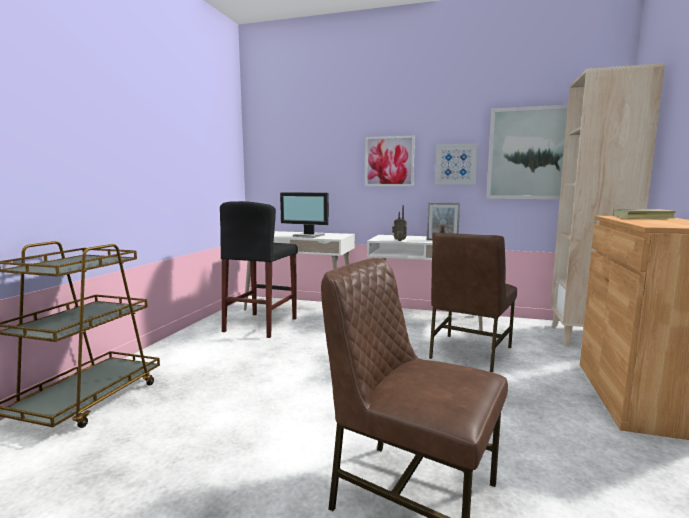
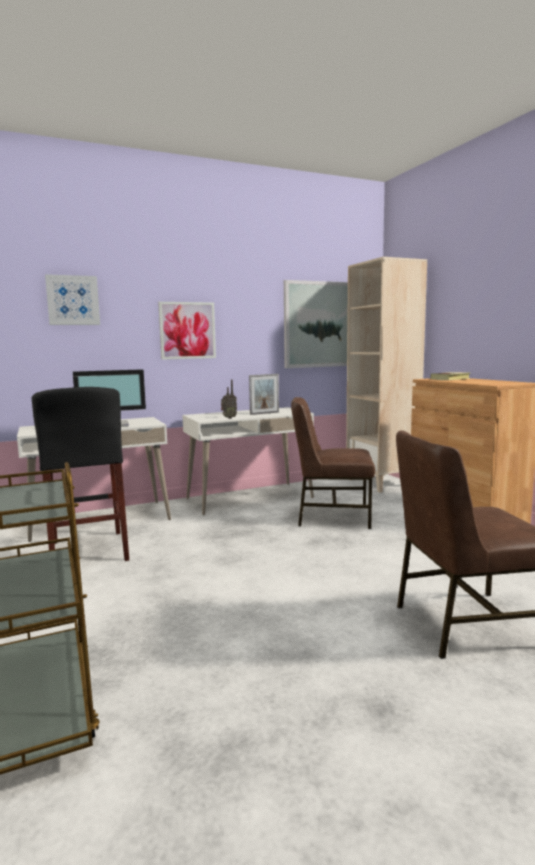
camera: 40 degrees left, 0 degrees up
brown chair [429,232,517,372] -> brown chair turned 105 degrees clockwise [291,397,375,529]
picture [435,143,478,185] -> picture moved to [45,274,100,325]

